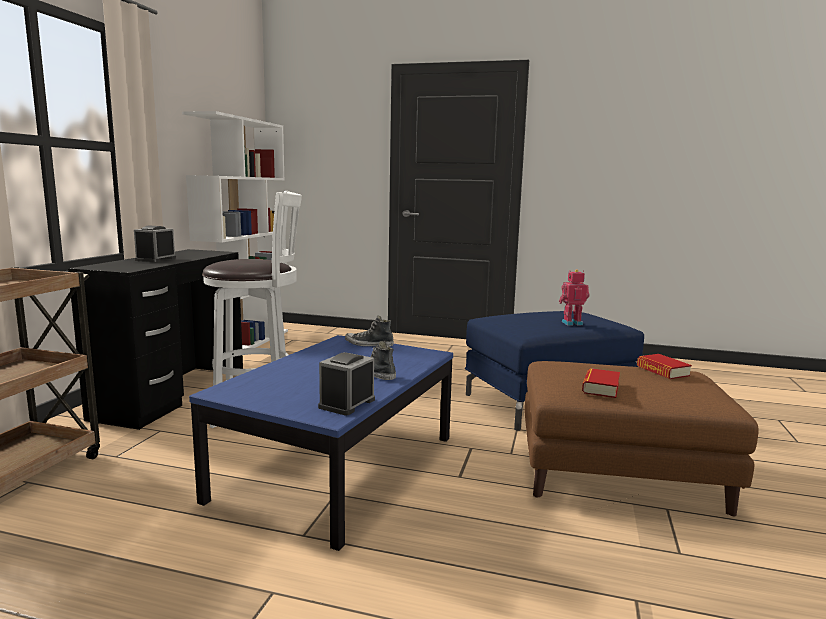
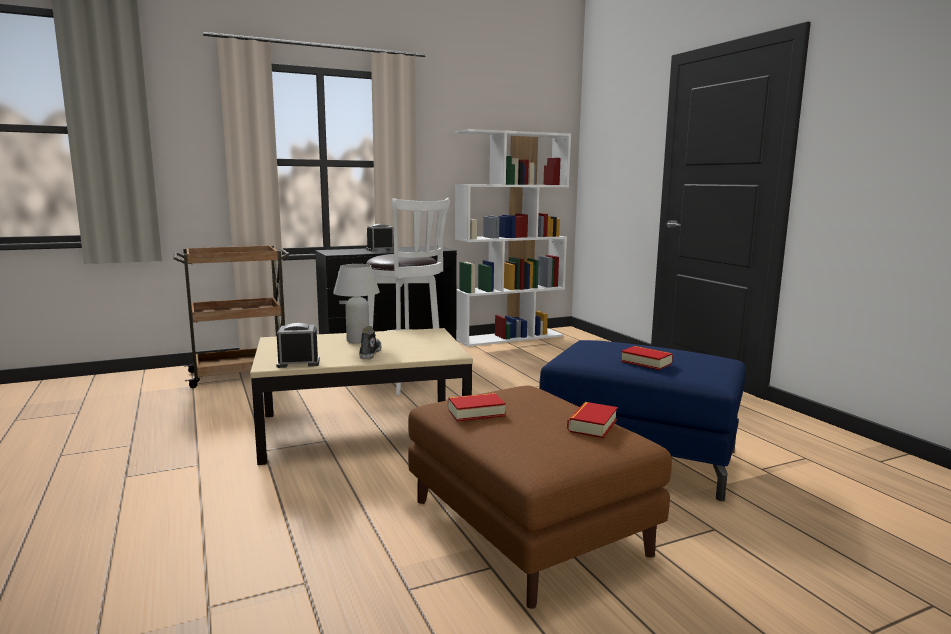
camera: 50 degrees right, 0 degrees up
blue coffee table [189,335,453,551] -> beige coffee table [250,328,473,465]
shoe [345,316,394,347] -> none
toy robot [559,269,590,326] -> book [621,346,673,370]
none -> white table lamp [333,264,380,344]

